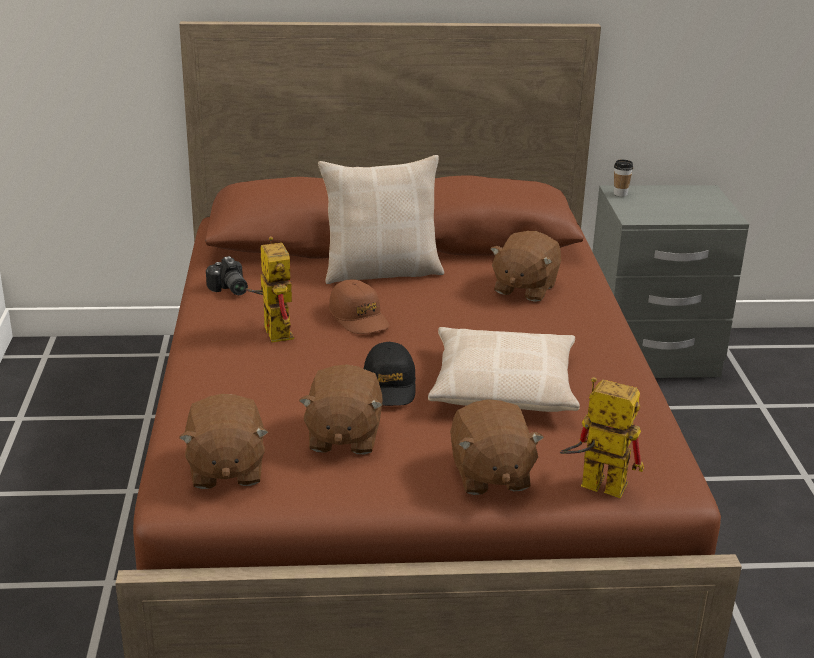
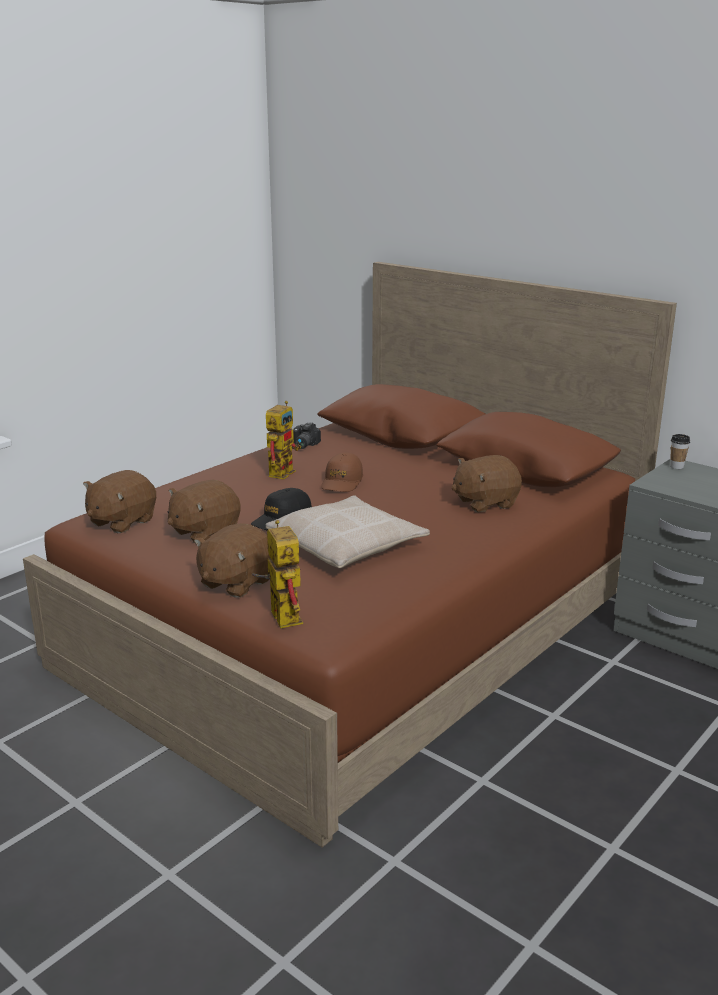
camera: 45 degrees right, 5 degrees down
beige pillow [318,155,444,284] -> none

